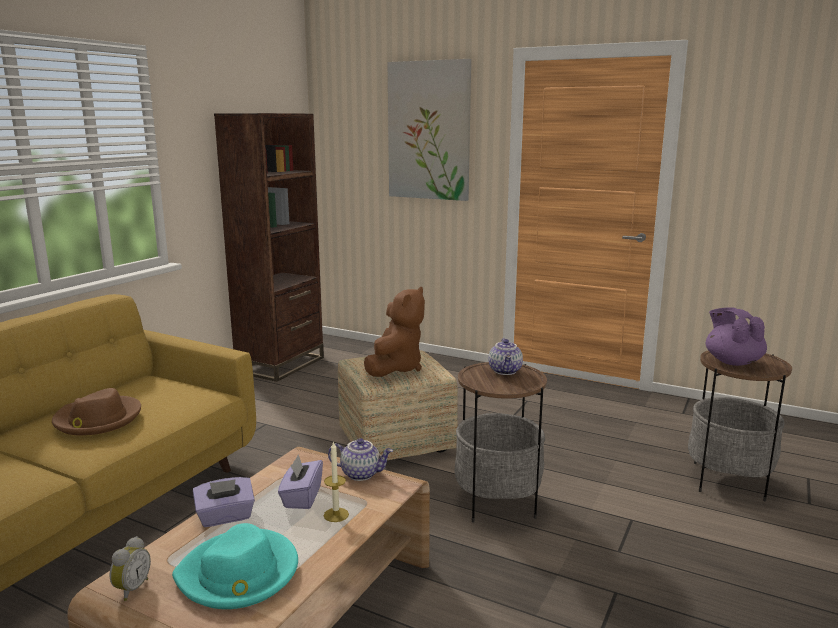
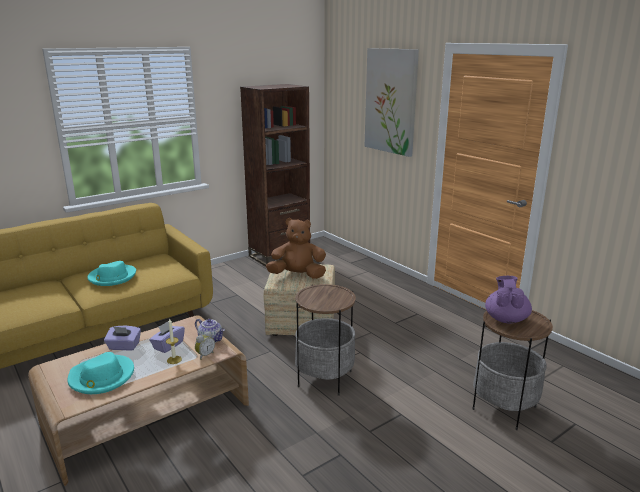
camera: 25 degrees right, 5 degrees up
brown hat [52,388,141,436] -> turquoise hat [87,261,136,286]
alarm clock [109,536,151,601] -> alarm clock moved to [195,331,215,360]
brown plush toy [364,287,425,377] -> brown plush toy turned 135 degrees counterclockwise [266,218,326,279]
teapot [488,338,523,375] -> none

